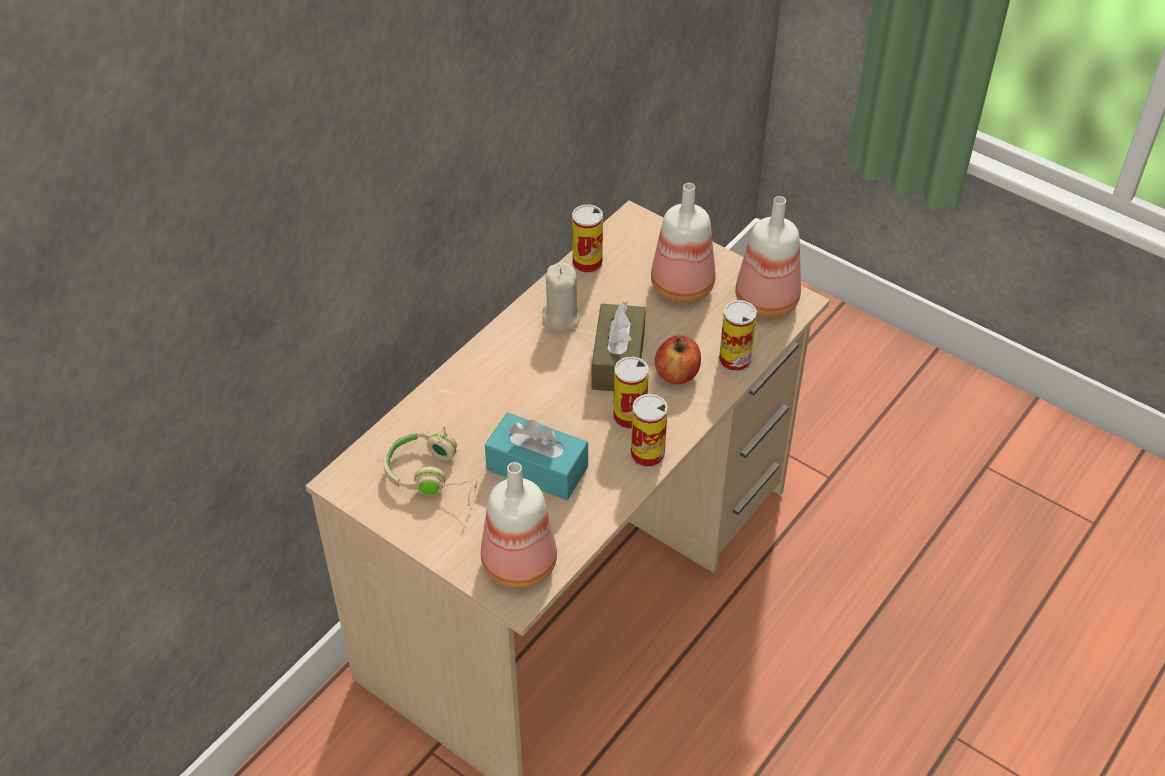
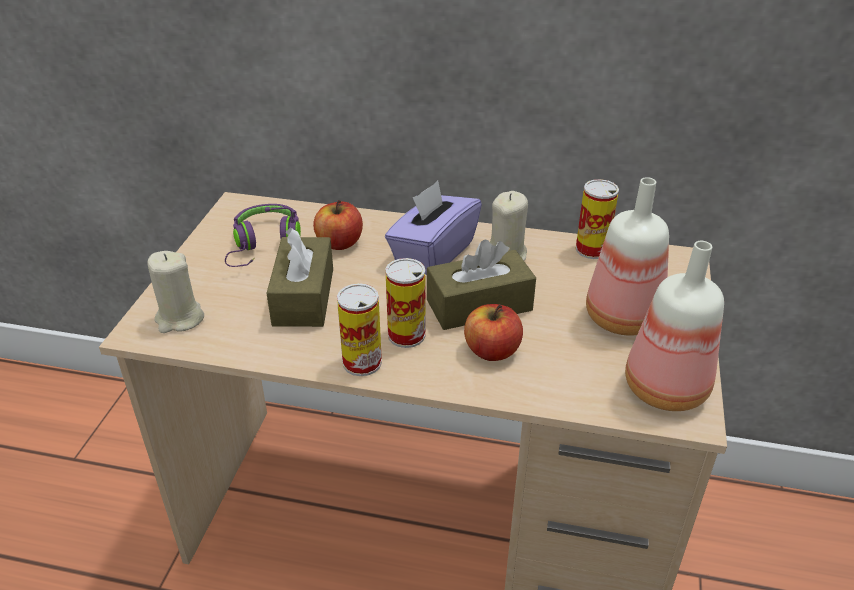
camera: 65 degrees right, 10 degrees down
beige headphones [383,426,477,506] -> purple headphones [225,204,301,267]
bottle [481,462,557,589] -> beige candle [148,251,204,333]
turquoise tissue box [485,412,588,500] -> brown tissue box [266,228,333,327]
can [719,300,757,373] -> none
none -> apple [313,200,363,250]
none -> purple tissue box [385,181,482,275]

